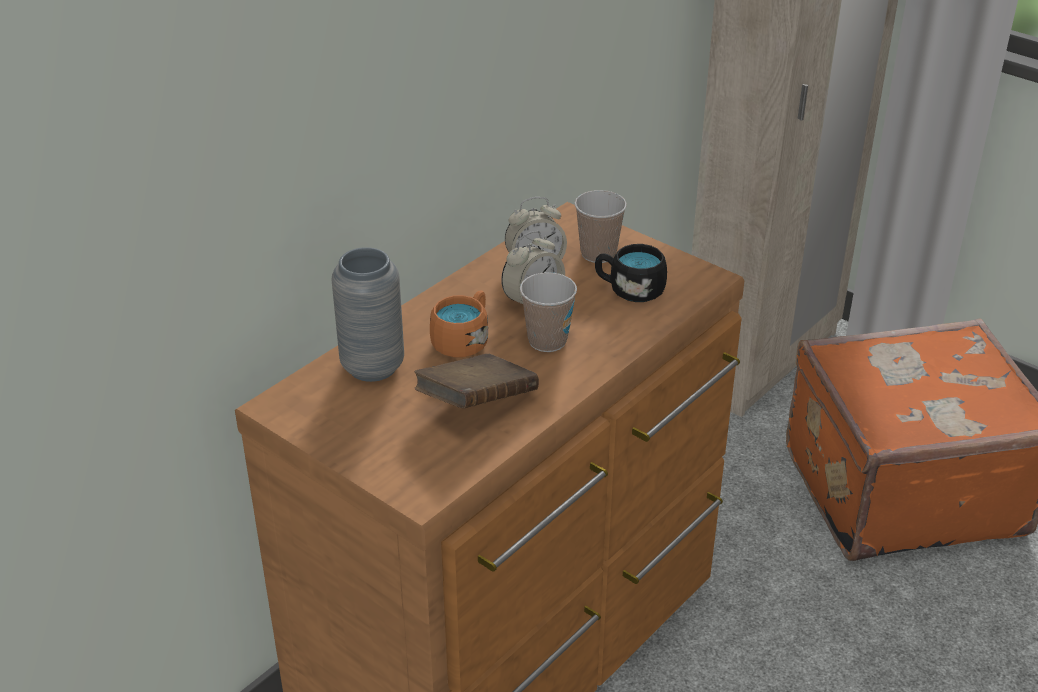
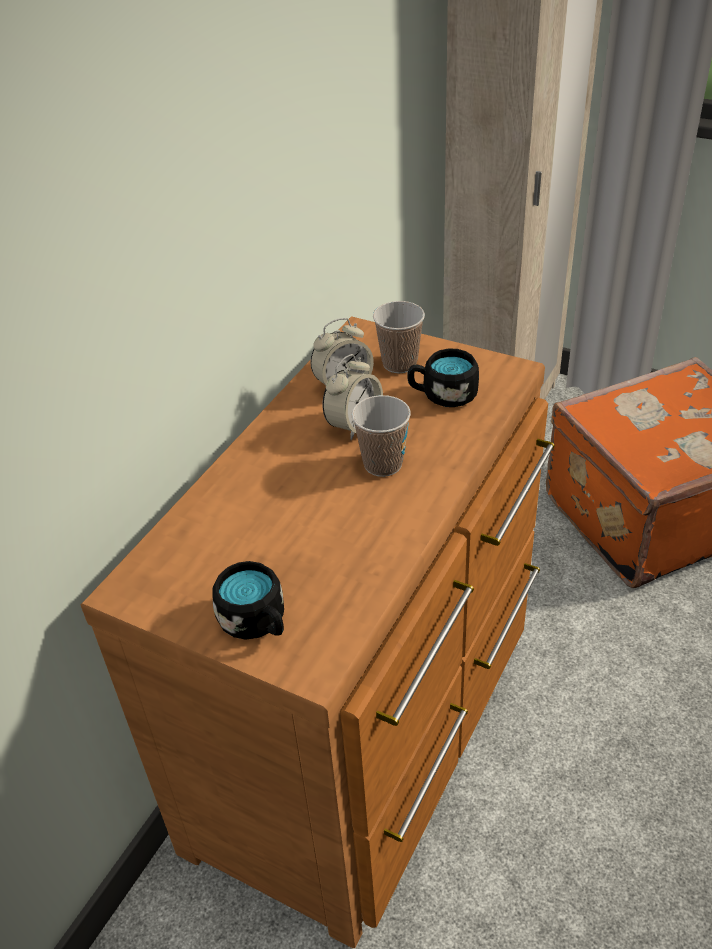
camera: 10 degrees left, 5 degrees up
grey vase [331,247,404,382] -> none
brown book [414,354,539,409] -> none
orange mug [430,290,488,358] -> none
none -> black mug [212,561,284,640]

